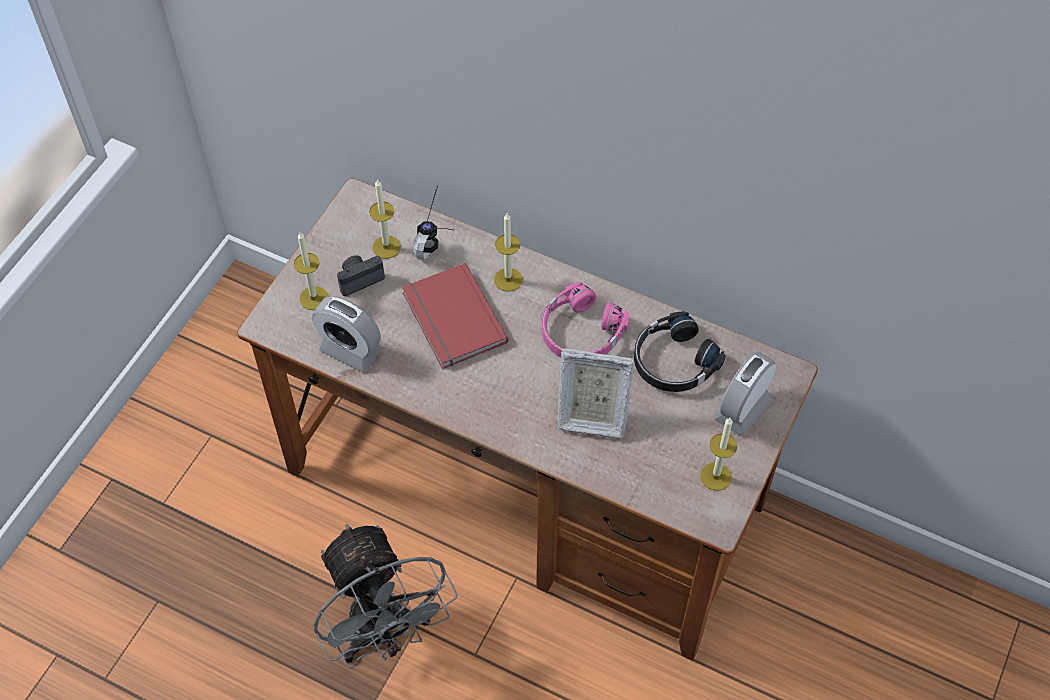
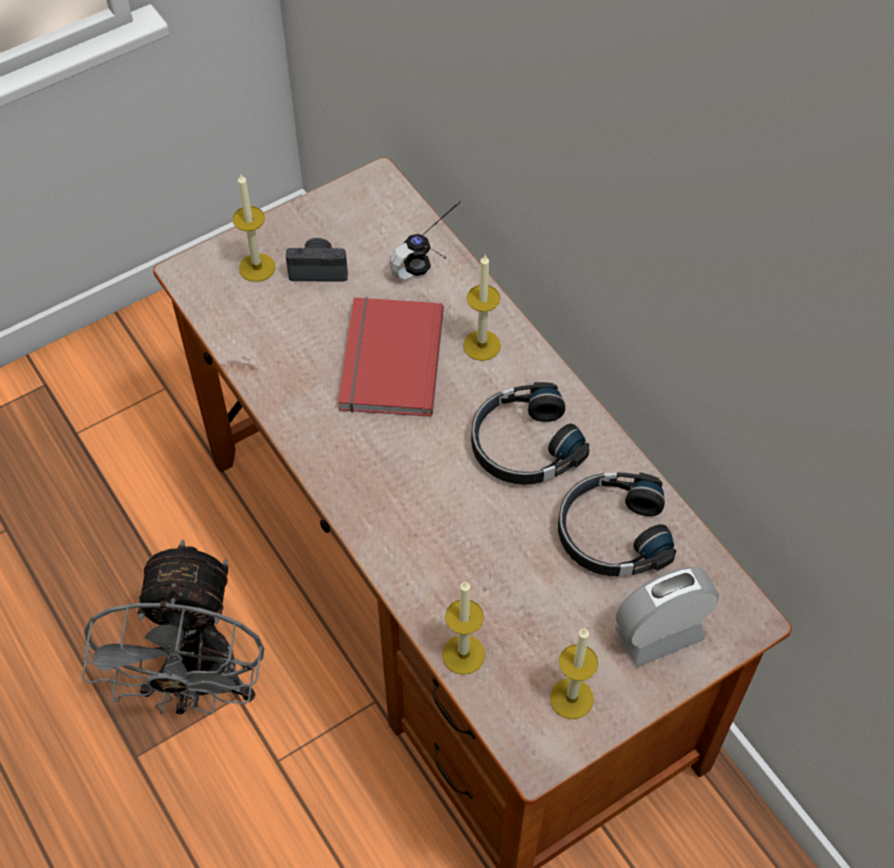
camera: 30 degrees right, 0 degrees up
alarm clock [312,296,382,372] -> none
candle [369,179,401,259] -> candle moved to [442,581,485,675]
pink headphones [541,282,630,357] -> black headphones [471,382,589,485]
picture frame [557,349,634,439] -> none

